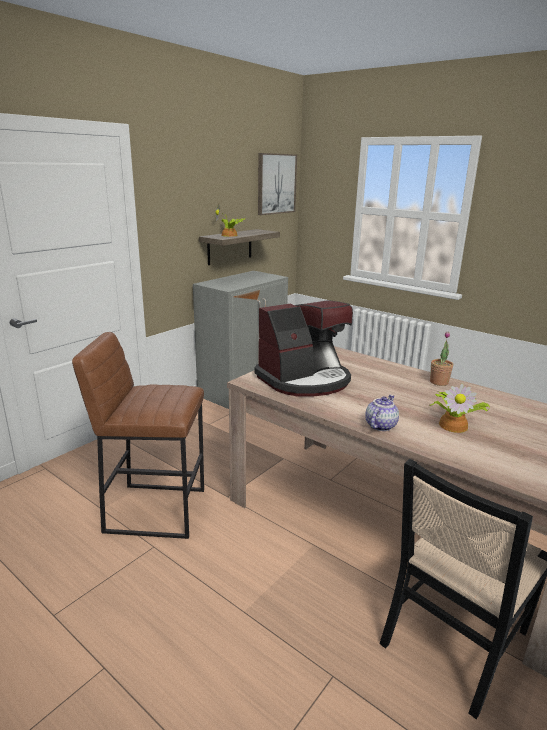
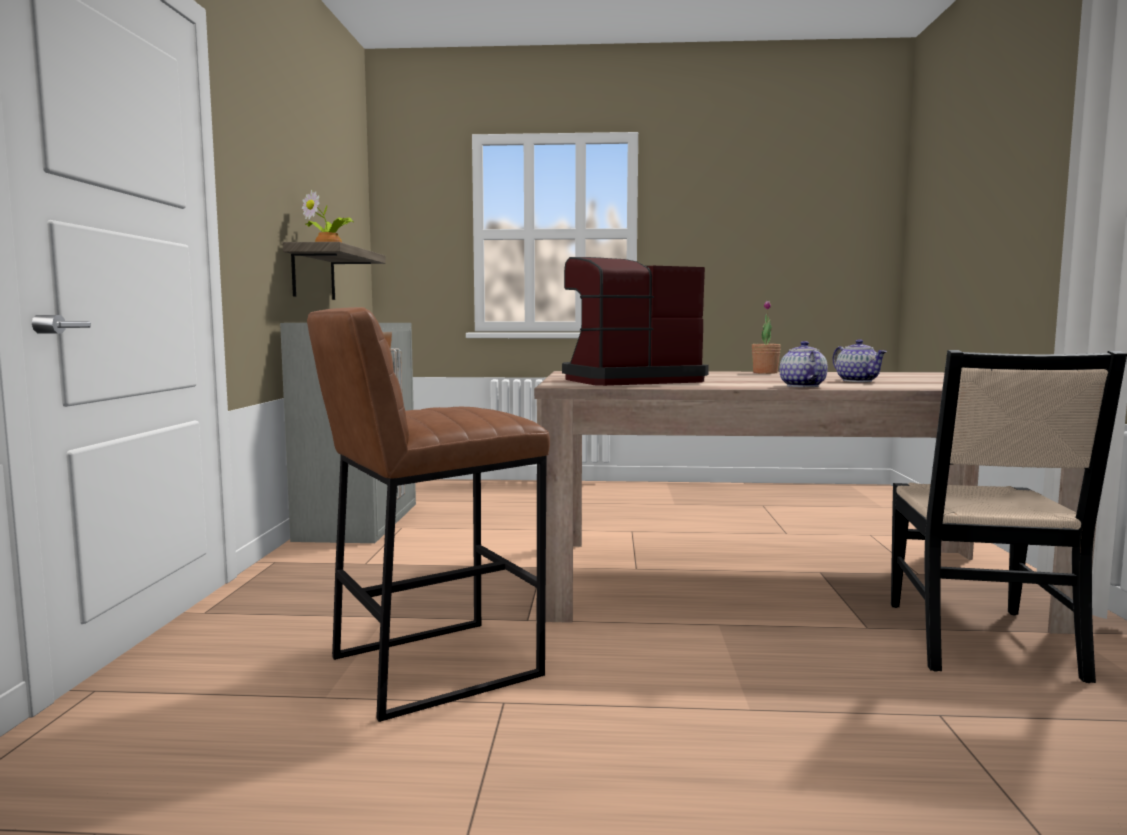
camera: 35 degrees left, 15 degrees down
coffee machine [254,300,353,397] -> coffee machine turned 135 degrees counterclockwise [562,257,709,386]
picture [258,153,297,215] -> none
potted plant [430,384,490,433] -> teapot [833,339,887,382]

